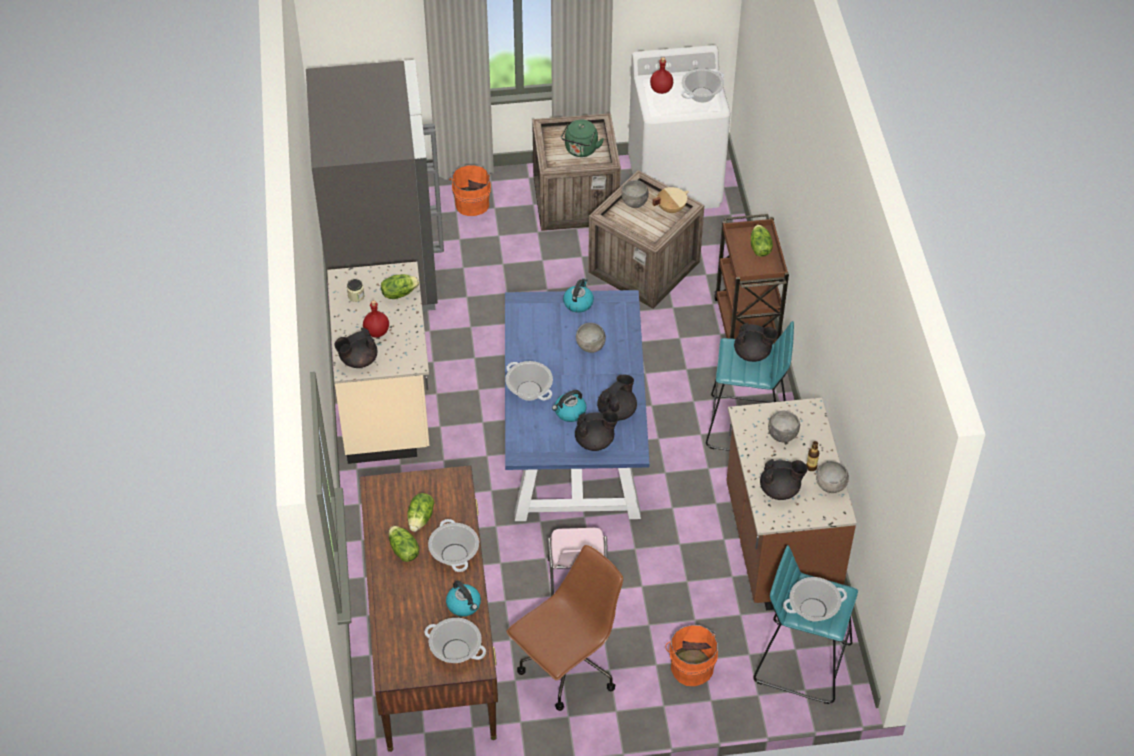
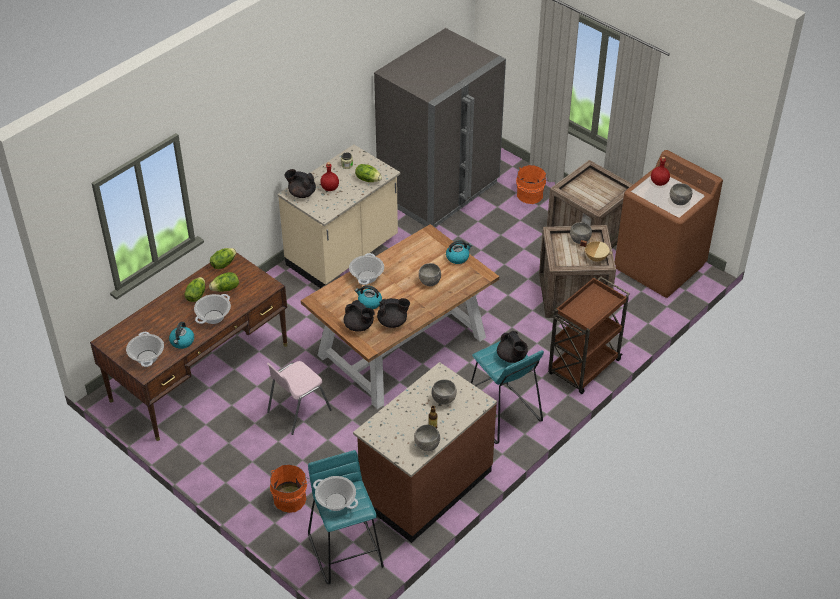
camera: 50 degrees right, 5 degrees down
blue dining table [505,290,650,521] -> brown dining table [301,224,499,409]
brown office chair [506,545,623,711] -> none
green kettle [561,120,604,157] -> none
white washing machine [628,45,731,209] -> brown washing machine [615,150,723,298]
cooking pot [681,69,724,103] -> grey bowl [670,183,692,205]
lettuce [751,225,773,257] -> lettuce moved to [210,248,236,269]
black teapot [760,459,808,500] -> none

